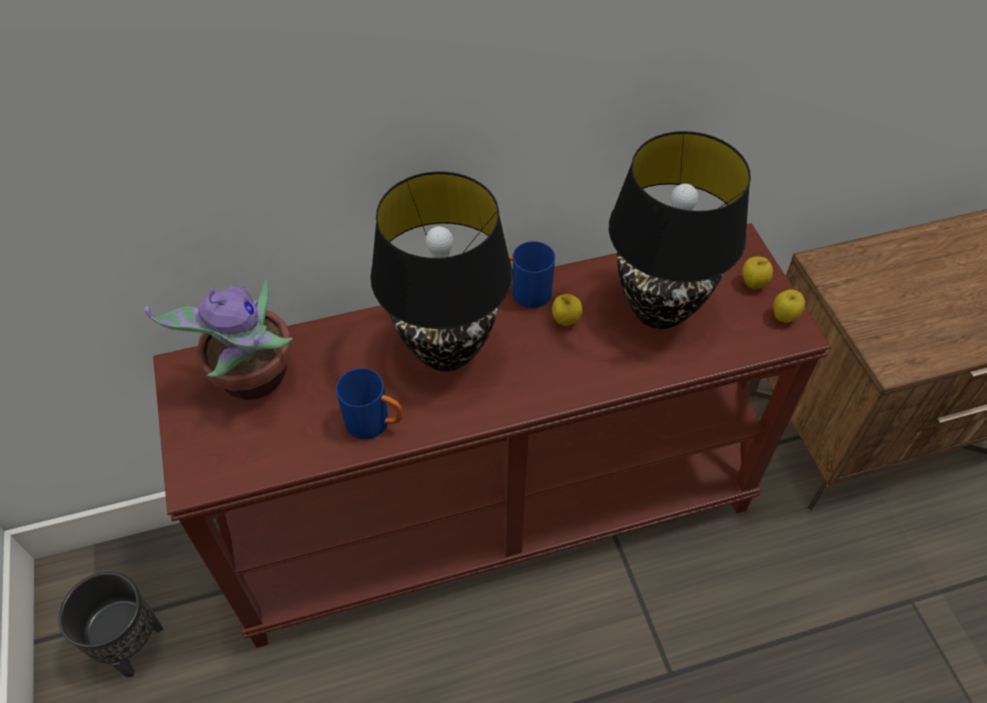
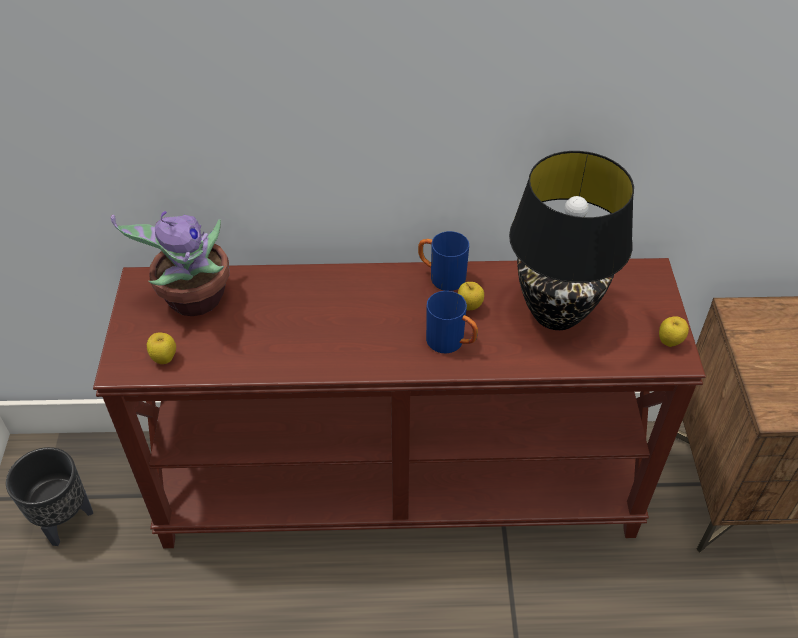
camera: 15 degrees right, 5 degrees down
blue mug [336,368,403,439] -> blue mug moved to [426,291,478,354]
black table lamp [370,171,512,371] -> none
apple [742,256,773,289] -> apple moved to [147,332,176,364]

